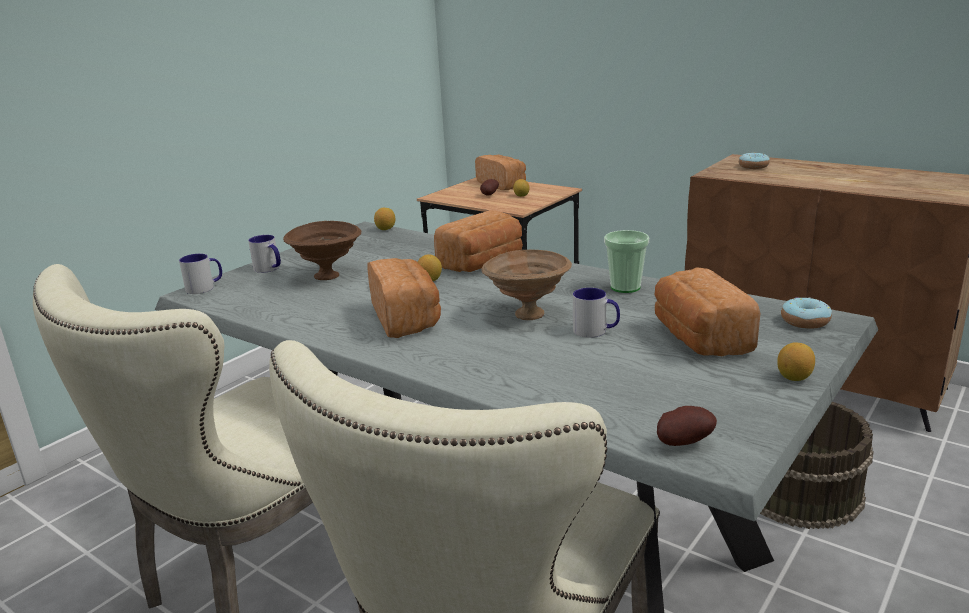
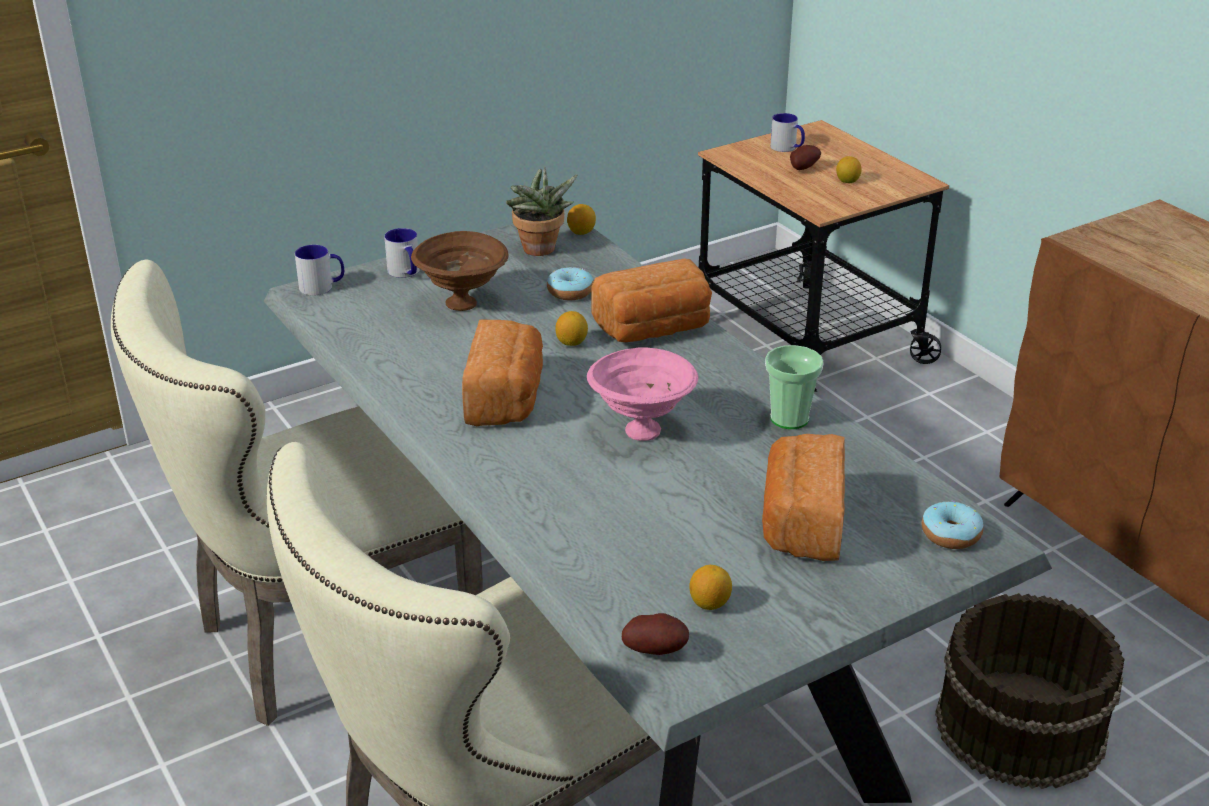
camera: 20 degrees right, 10 degrees up
bread [475,155,526,190] -> none
brown bowl [481,250,572,320] -> pink bowl [587,347,698,441]
mug [573,288,620,338] -> mug moved to [770,113,805,152]
donut [739,153,770,169] -> donut moved to [547,267,593,300]
lemon [777,342,815,381] -> lemon moved to [689,565,732,610]
none -> potted plant [506,168,577,256]

